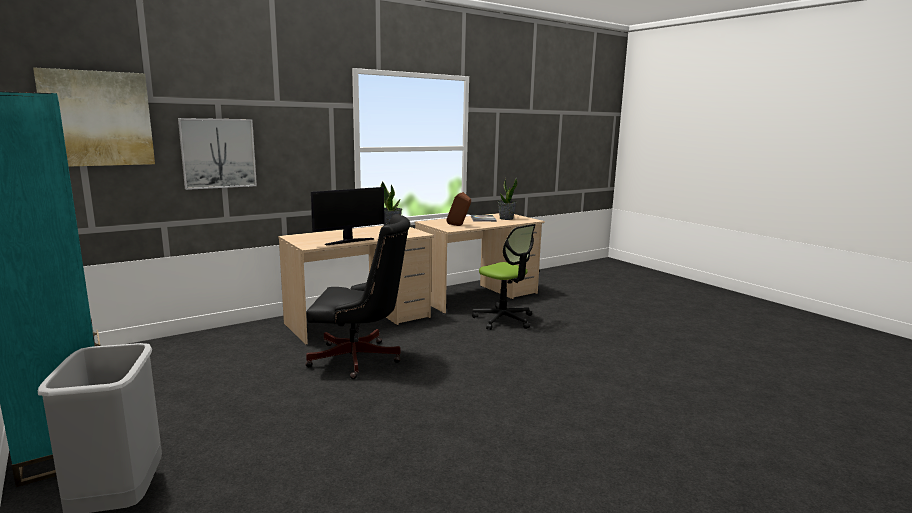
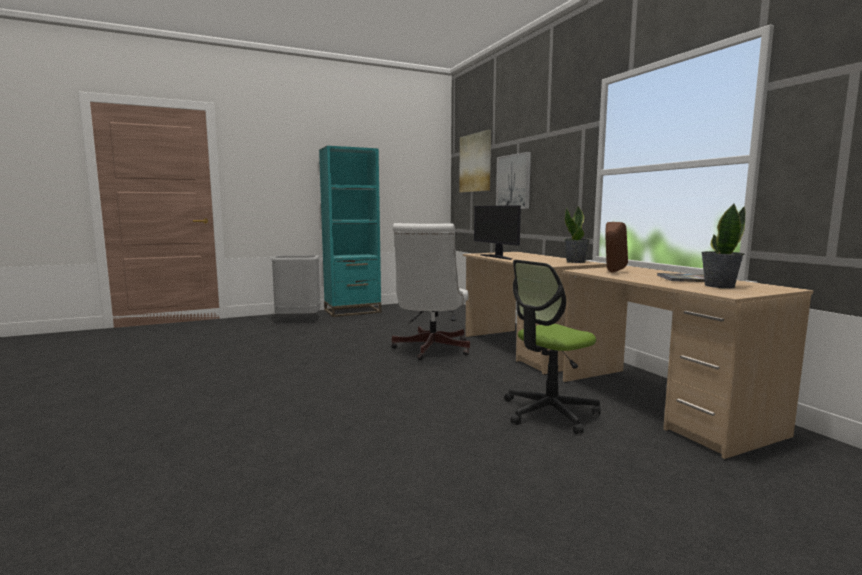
camera: 100 degrees right, 5 degrees down
black office chair [305,214,410,379] -> white office chair [391,223,470,360]

